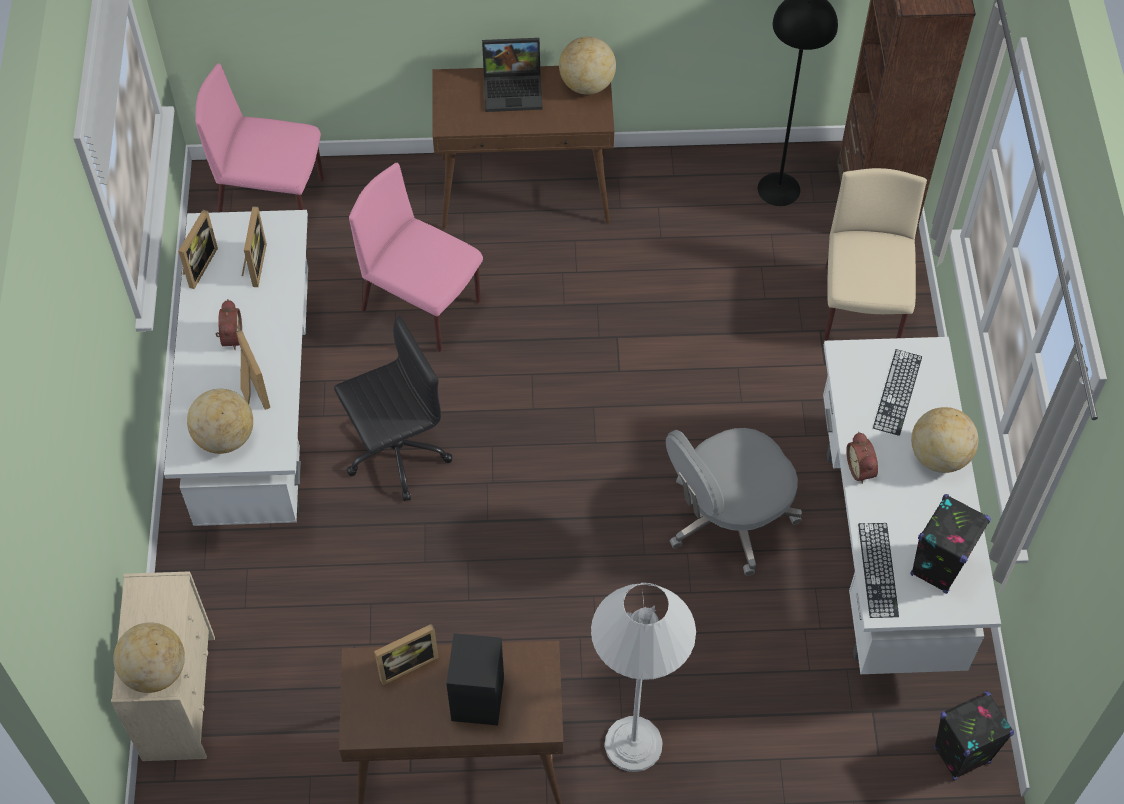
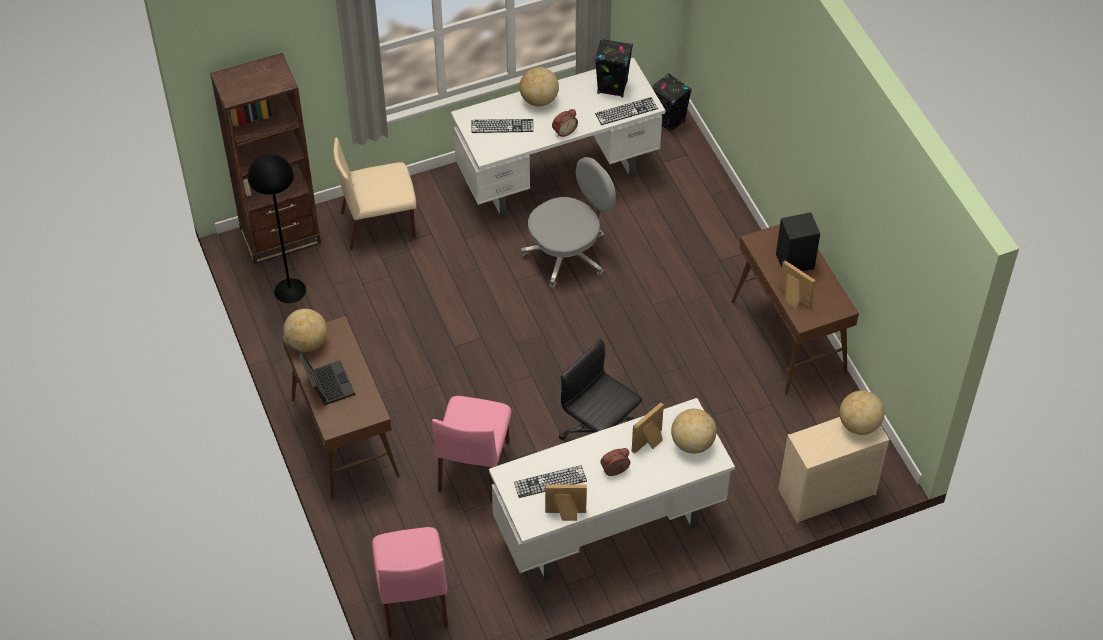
camera: 110 degrees left, 5 degrees down
picture frame [242,206,267,287] -> keyboard [514,465,587,498]
white floor lamp [591,583,696,772] -> none
grey office chair [666,428,802,576] -> grey office chair turned 75 degrees counterclockwise [521,157,616,289]

